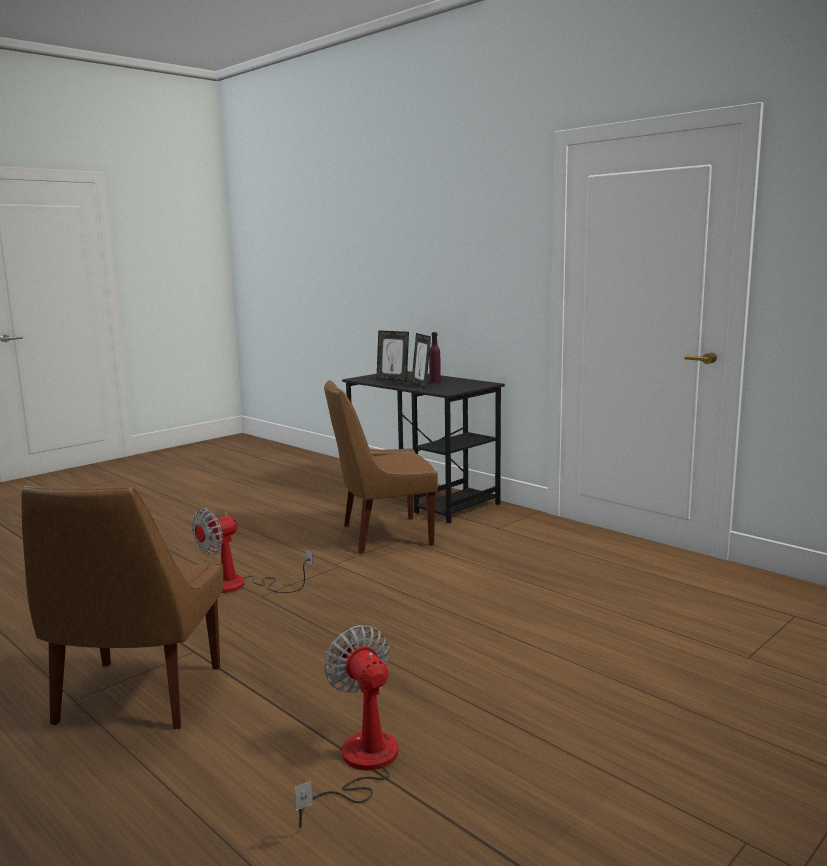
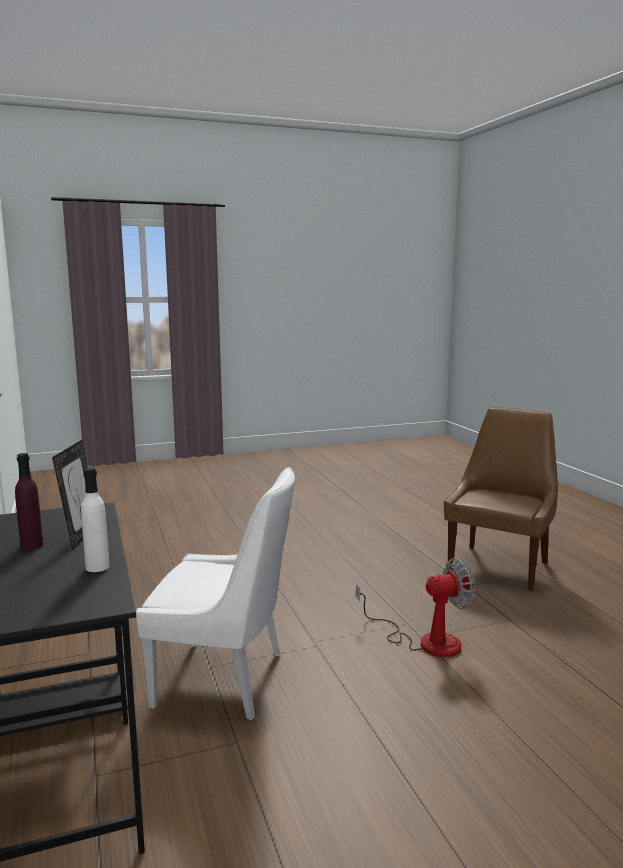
camera: 155 degrees left, 0 degrees up
fan [295,625,398,828] -> none
brown chair [324,380,438,554] -> white chair [136,467,295,720]
picture frame [376,330,409,382] -> none
none -> white bottle [81,468,110,572]

